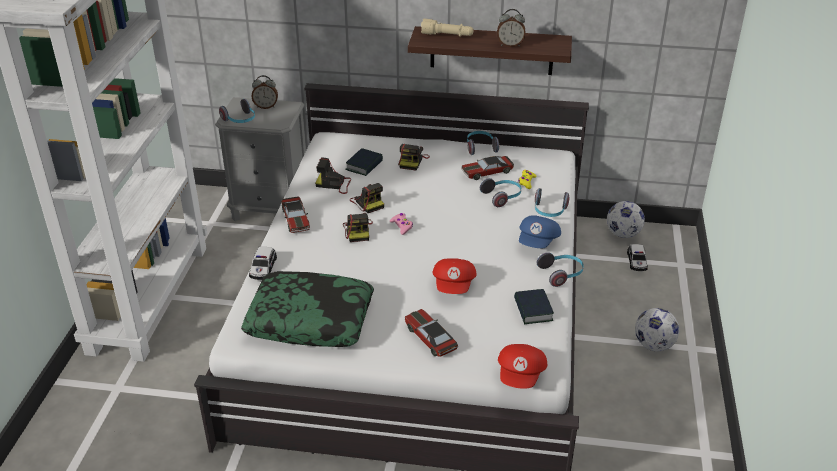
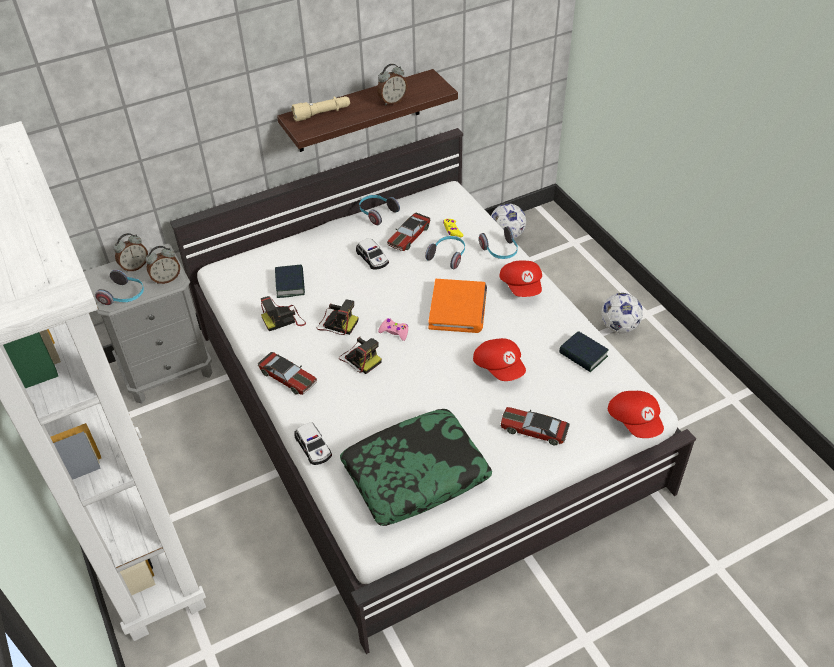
camera: 35 degrees left, 10 degrees up
camera [398,144,430,171] -> none
blue cap [519,215,561,248] -> red cap [499,261,542,297]
headphones [537,252,584,287] -> none
toy car [627,244,648,271] -> toy car moved to [356,238,389,270]
none -> alarm clock [145,246,180,284]
none -> orange book [428,279,487,333]

